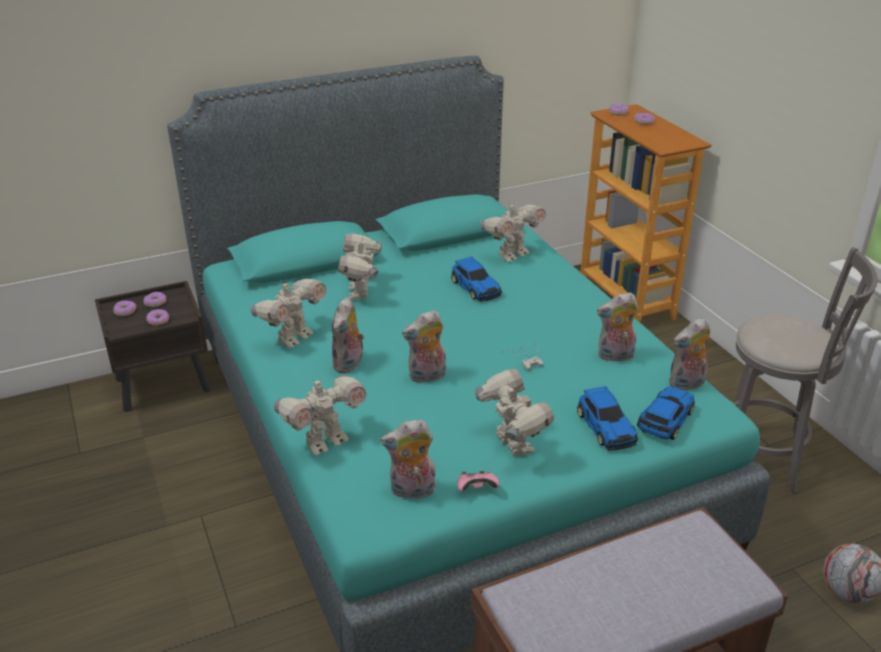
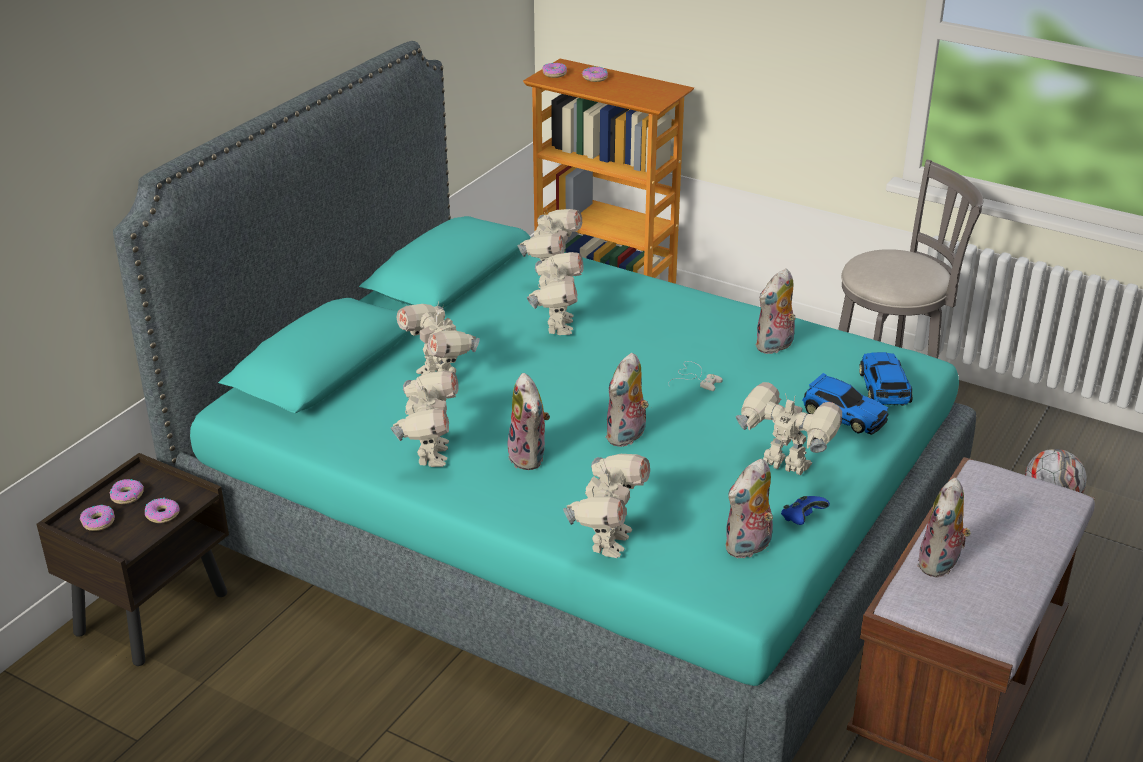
camera: 35 degrees left, 0 degrees up
toy car [451,256,502,302] -> toy robot [527,252,583,335]
pink game controller [458,471,500,492] -> blue game controller [781,496,830,525]
plush toy [669,317,710,391] -> plush toy moved to [917,478,971,578]

